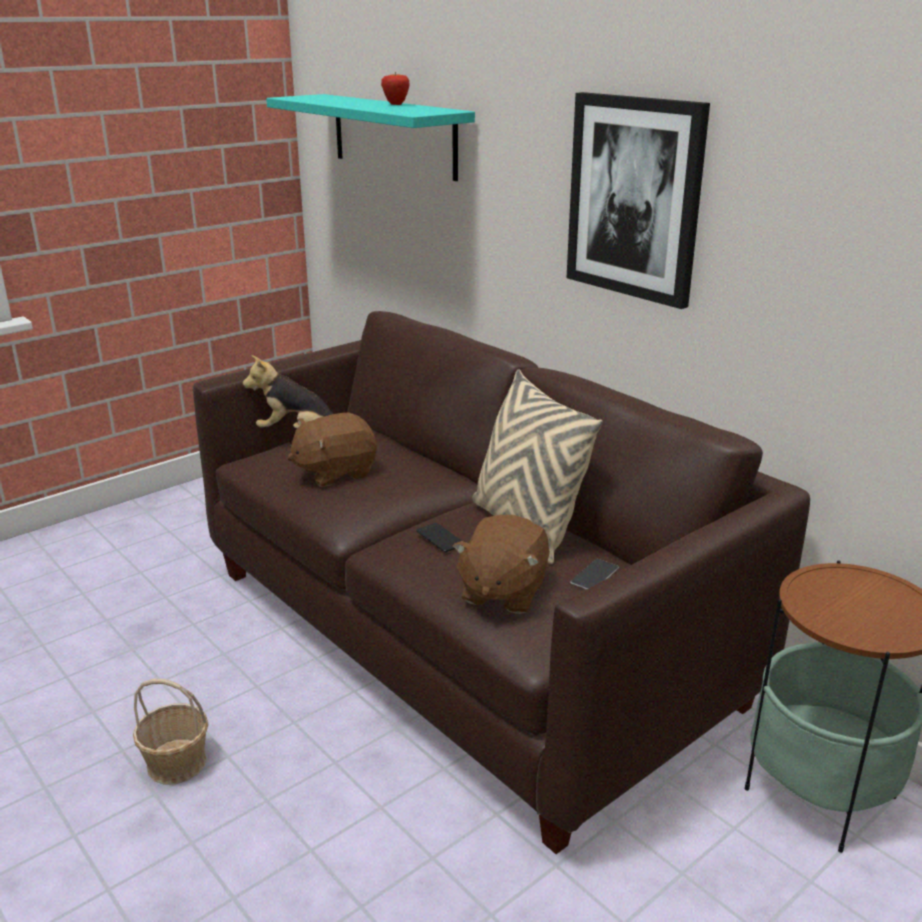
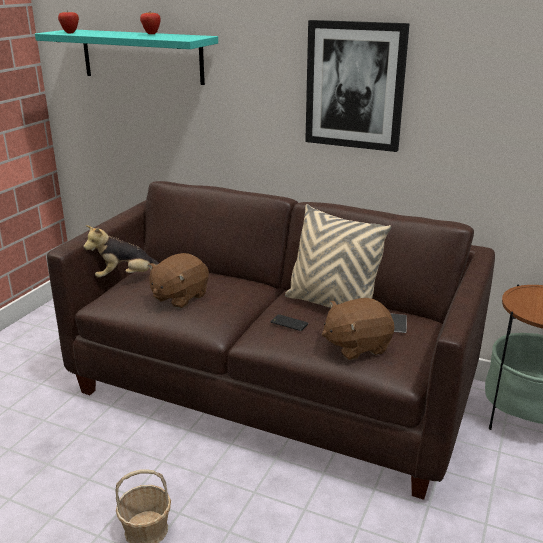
camera: 25 degrees left, 0 degrees up
brown plush toy [453,515,550,614] -> brown plush toy turned 75 degrees clockwise [322,298,394,360]
none -> apple [58,10,79,33]

